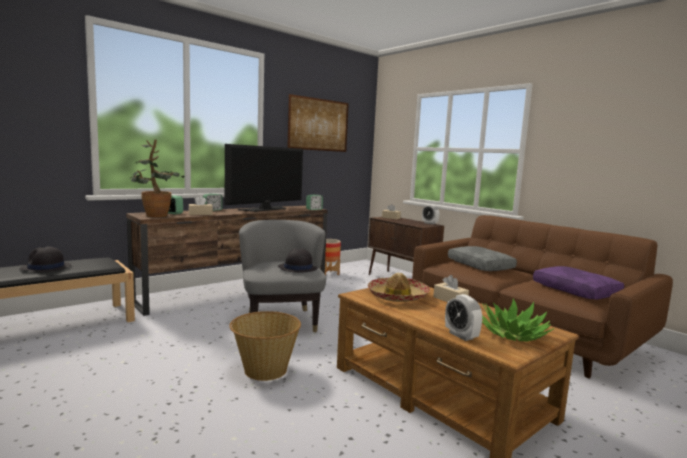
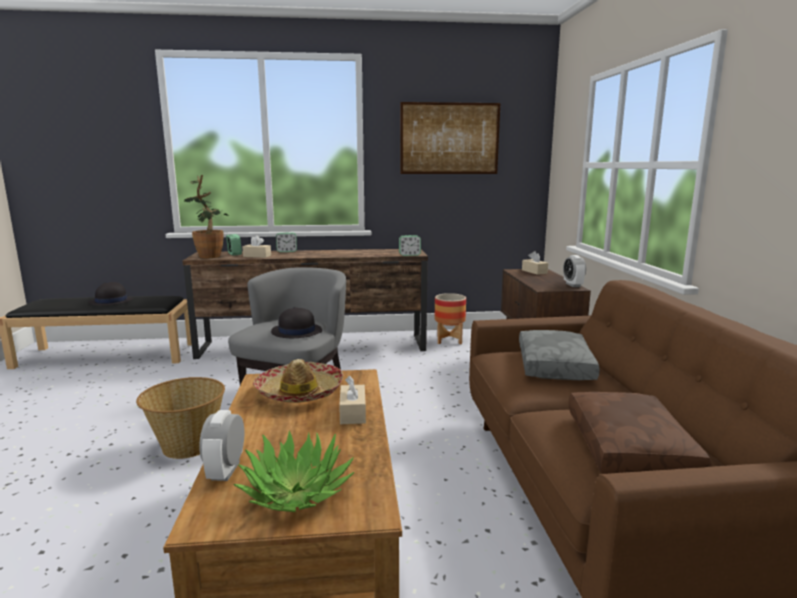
camera: 35 degrees right, 5 degrees up
television [225,144,303,212] -> none
purple pillow [533,266,624,300] -> brown pillow [568,392,711,474]

